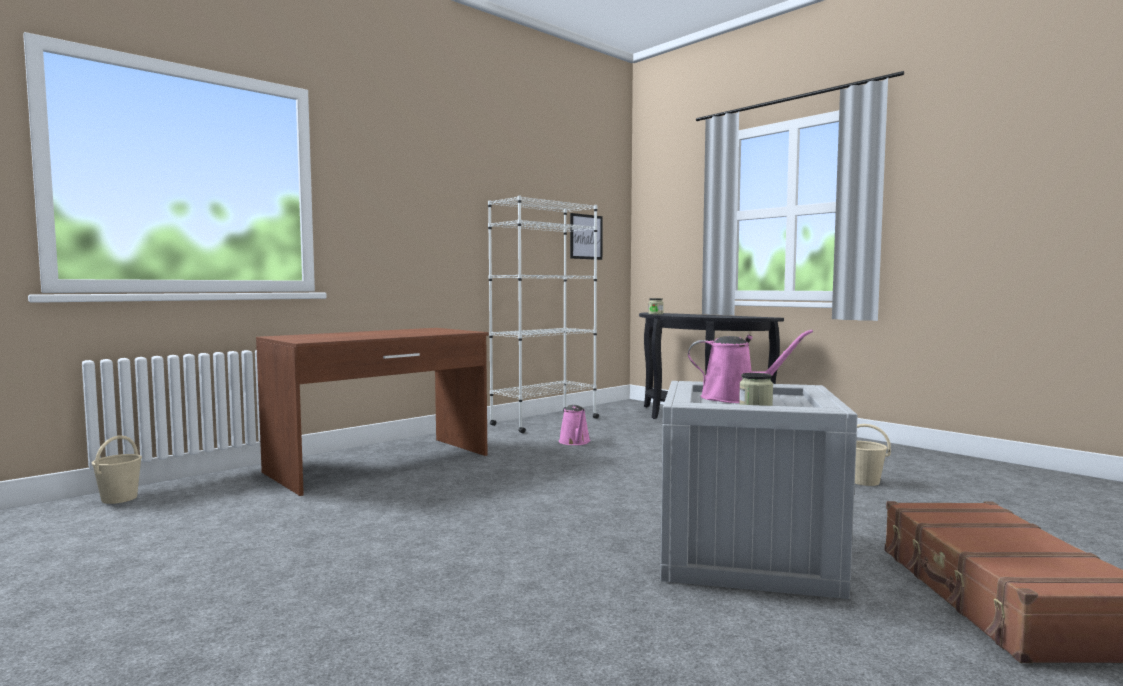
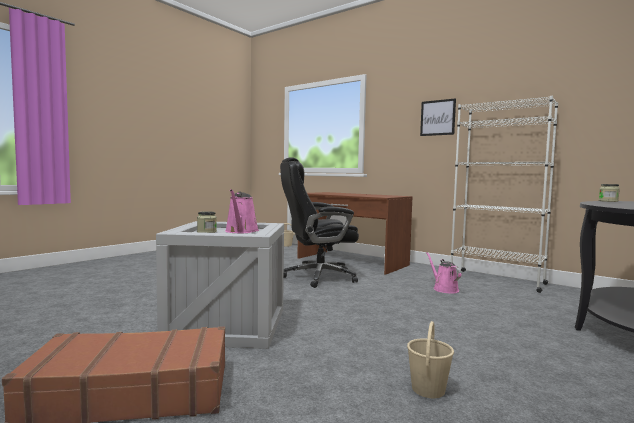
camera: 80 degrees right, 0 degrees up
pink watering can [559,405,591,445] -> pink watering can turned 90 degrees clockwise [426,252,462,294]
picture [570,213,603,260] -> picture moved to [420,98,456,136]
none -> black office chair [280,157,359,288]

